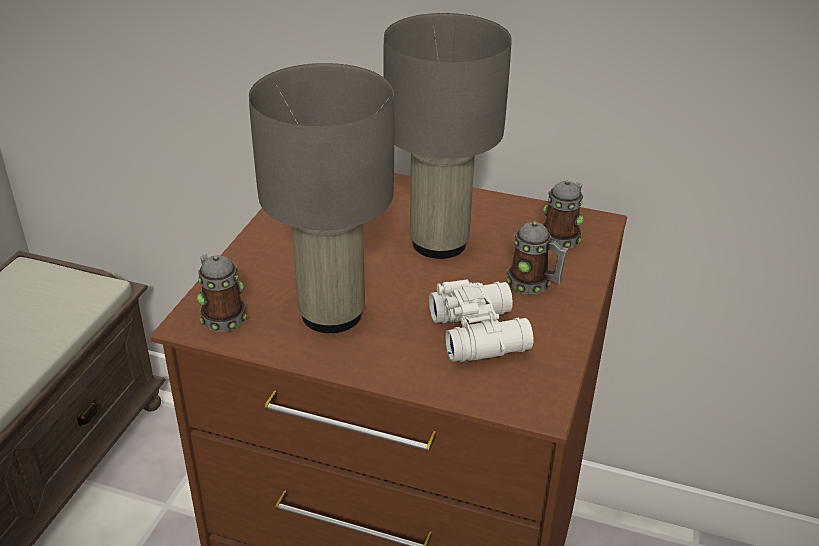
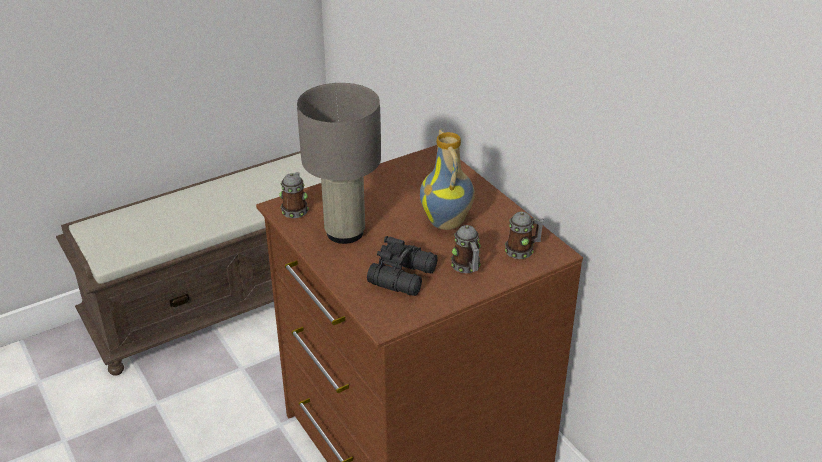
camera: 40 degrees right, 0 degrees up
grey table lamp [383,13,512,259] -> vase [420,129,475,230]
white binoculars [429,280,534,362] -> black binoculars [367,236,438,296]

